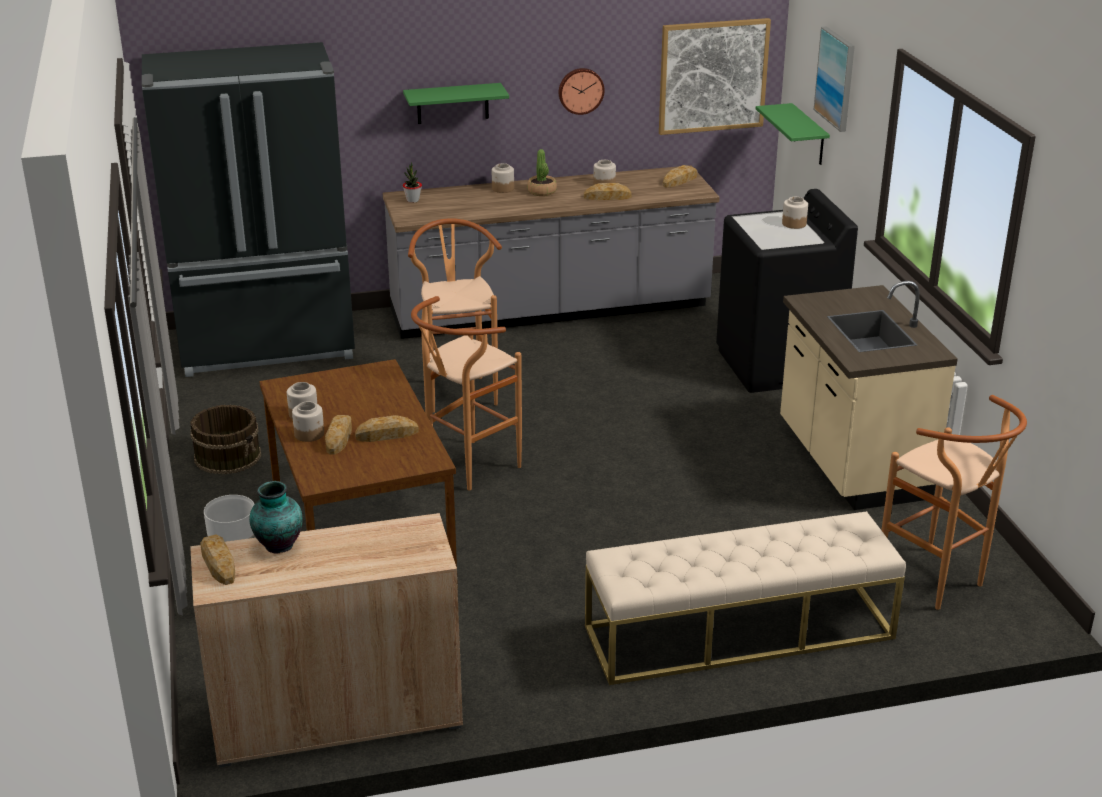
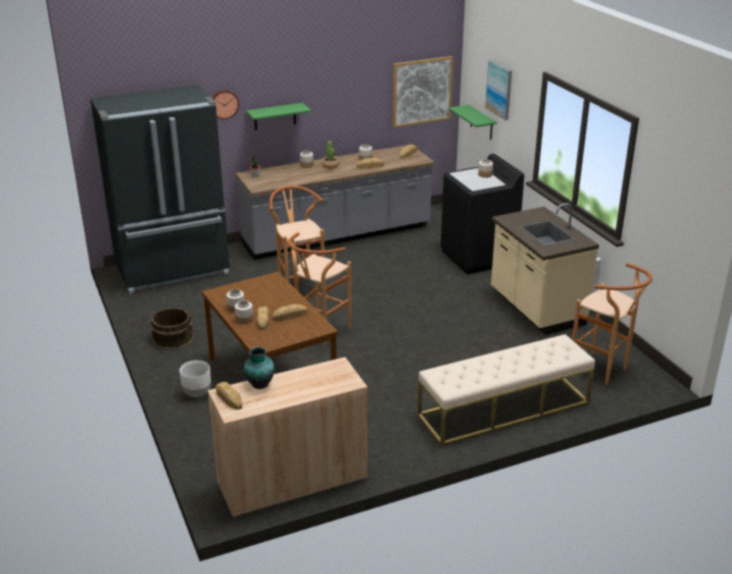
camera: 10 degrees left, 0 degrees up
wall clock [559,68,605,115] -> wall clock moved to [212,90,239,119]

